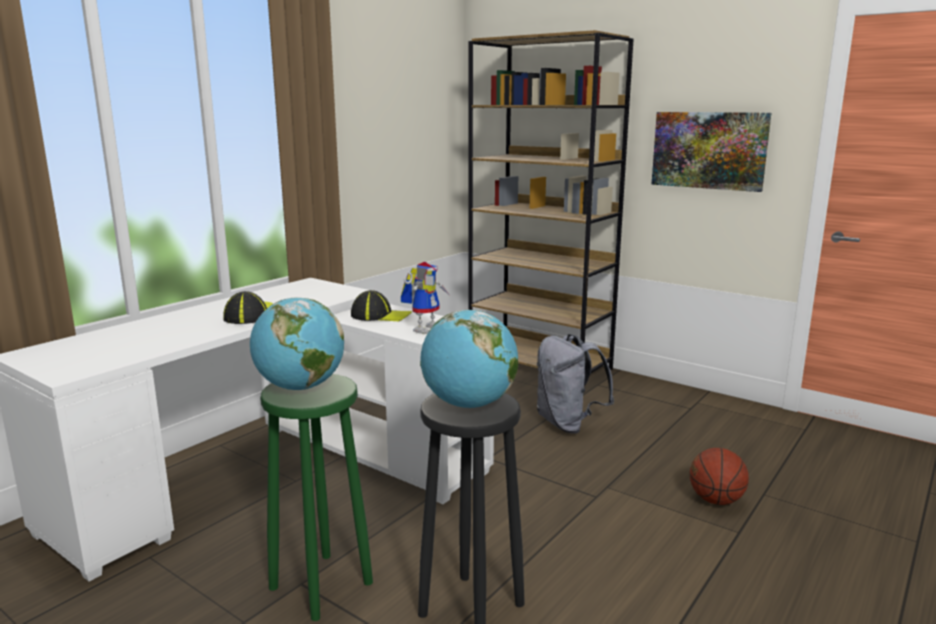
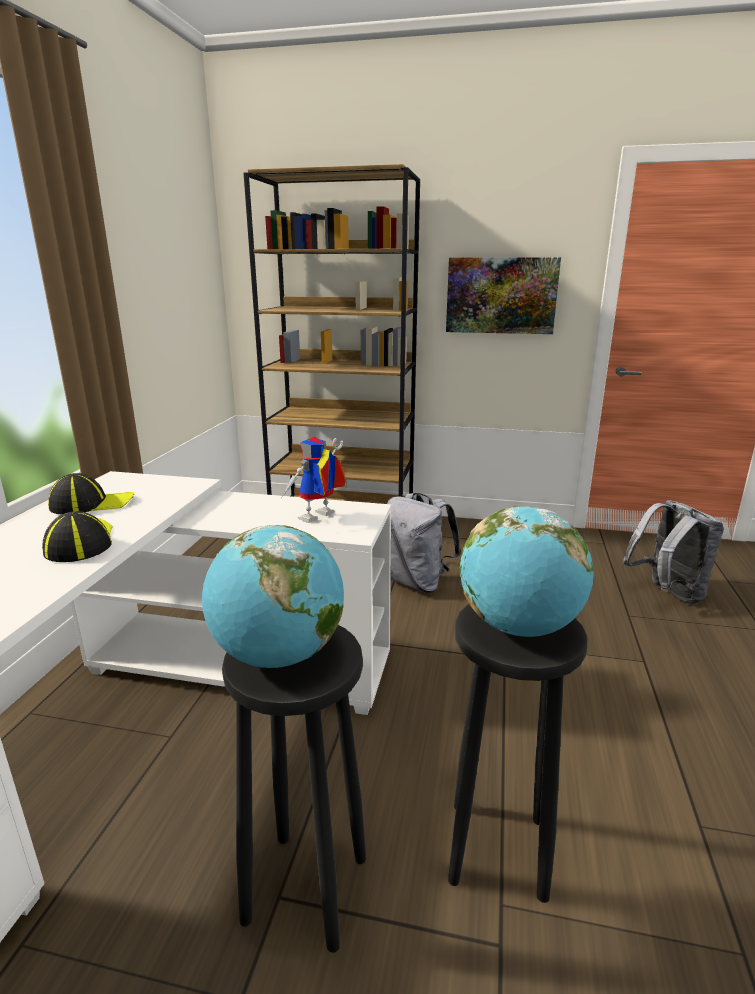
camera: 25 degrees left, 5 degrees up
green stool [260,374,373,621] -> black stool [222,625,366,953]
cap [351,290,412,321] -> cap moved to [48,473,134,514]
toy robot [401,262,449,334] -> toy robot turned 150 degrees counterclockwise [281,437,347,523]
basketball [690,448,749,505] -> none
none -> grey backpack [623,500,724,604]

